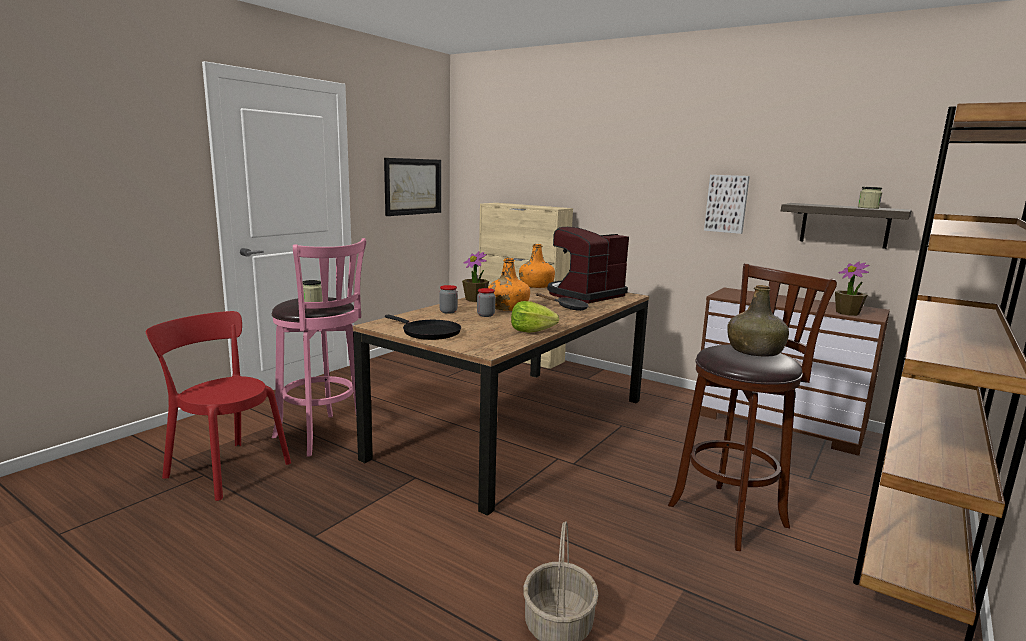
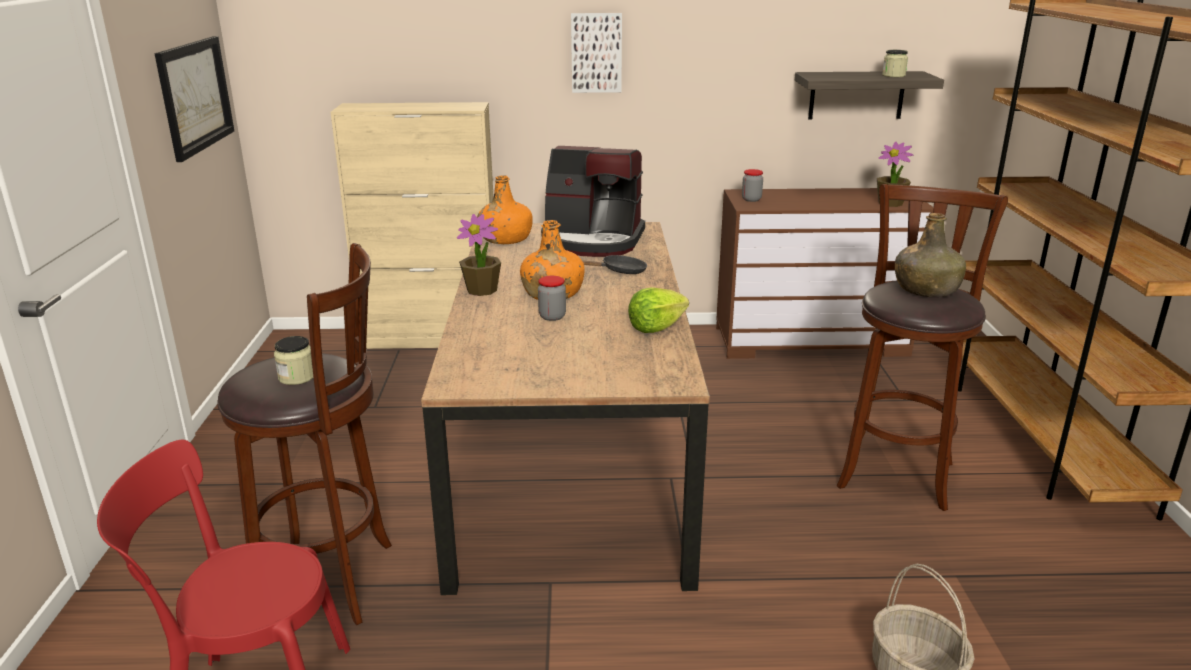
camera: 35 degrees left, 10 degrees up
pink stool [272,238,366,457] -> brown stool [217,243,392,625]
black frying pan [385,315,461,340] -> none
jar [439,285,458,314] -> jar moved to [742,169,763,202]
coffee machine [547,227,629,303] -> coffee machine turned 90 degrees counterclockwise [541,146,645,257]
picture [704,175,750,234] -> picture moved to [571,13,622,93]

